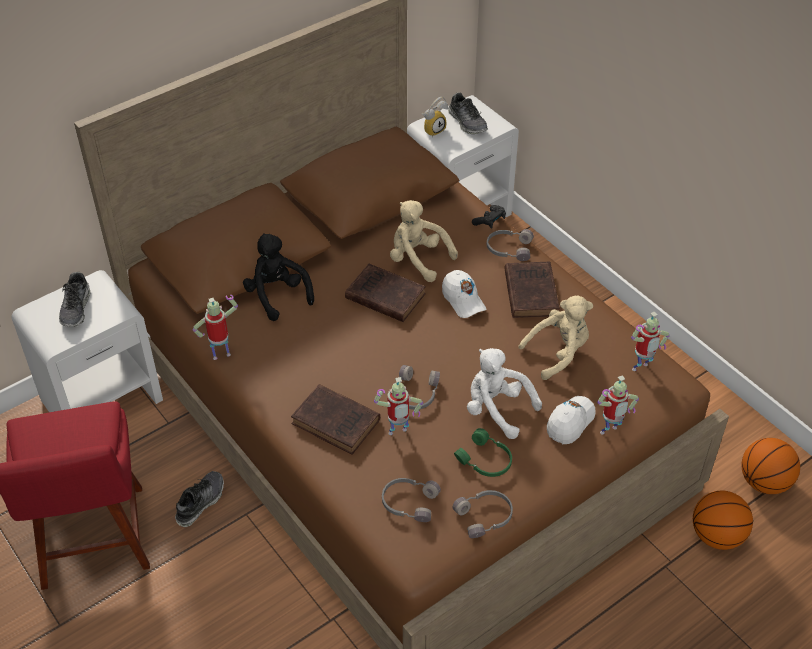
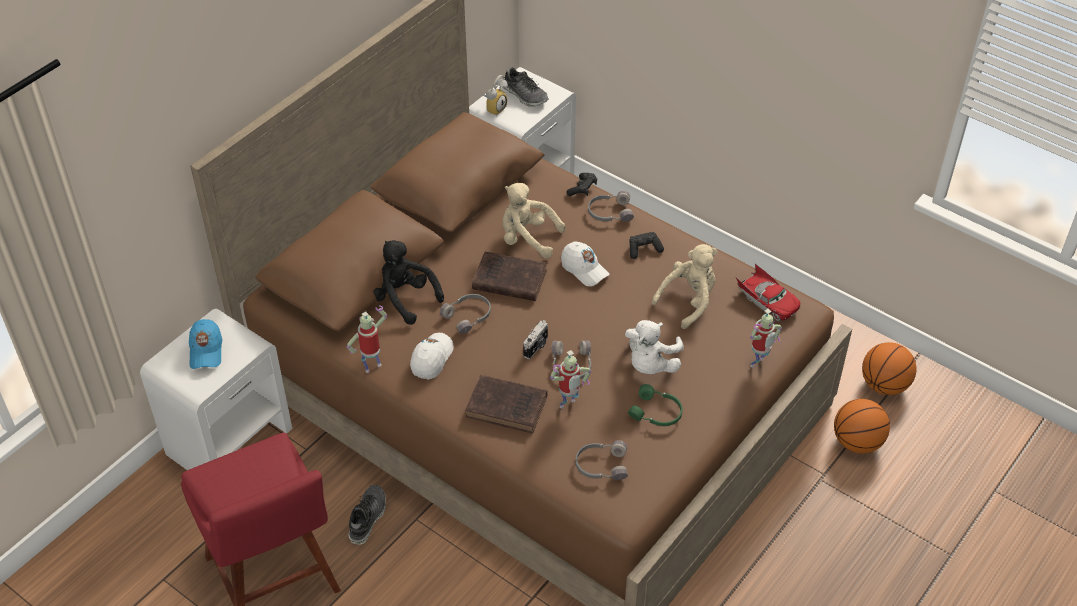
camera: 15 degrees left, 0 degrees up
shoe [59,272,90,327] -> blue cap [189,319,222,369]
grey headphones [453,490,513,538] -> grey headphones moved to [440,294,491,334]
white plush toy [467,348,542,439] -> white plush toy turned 90 degrees counterclockwise [625,320,684,374]
brown book [504,262,560,318] -> black game controller [629,232,664,259]
white cap [547,396,596,444] -> white cap moved to [410,333,453,380]
toy robot [631,311,670,371] -> red toy car [736,264,800,321]
none -> camera [523,320,548,359]

